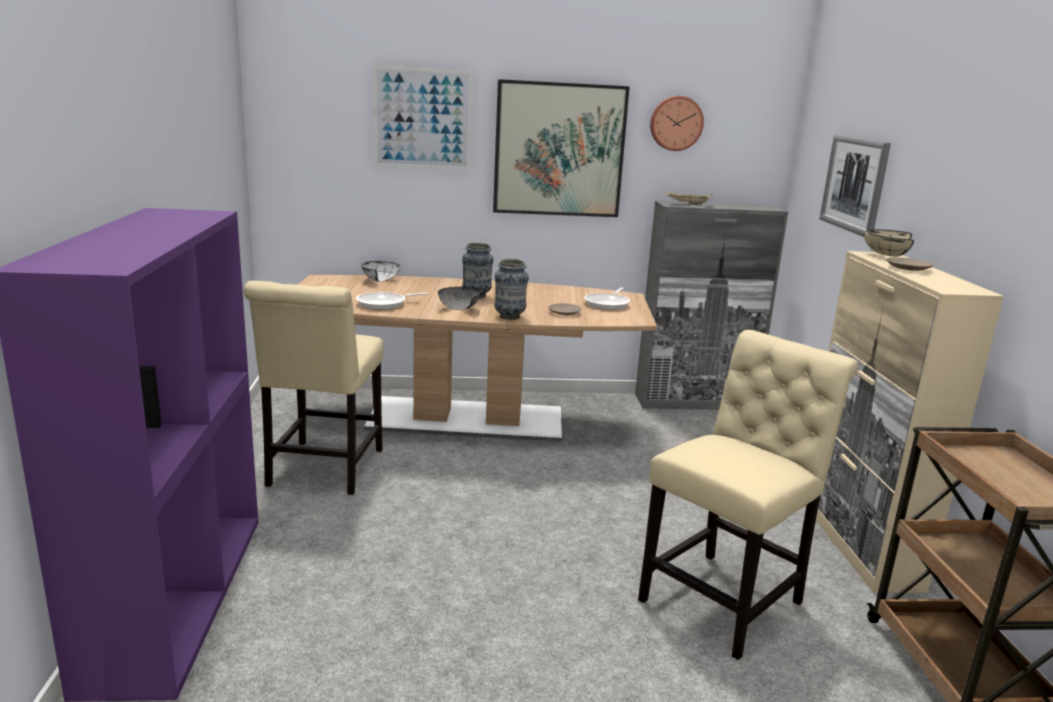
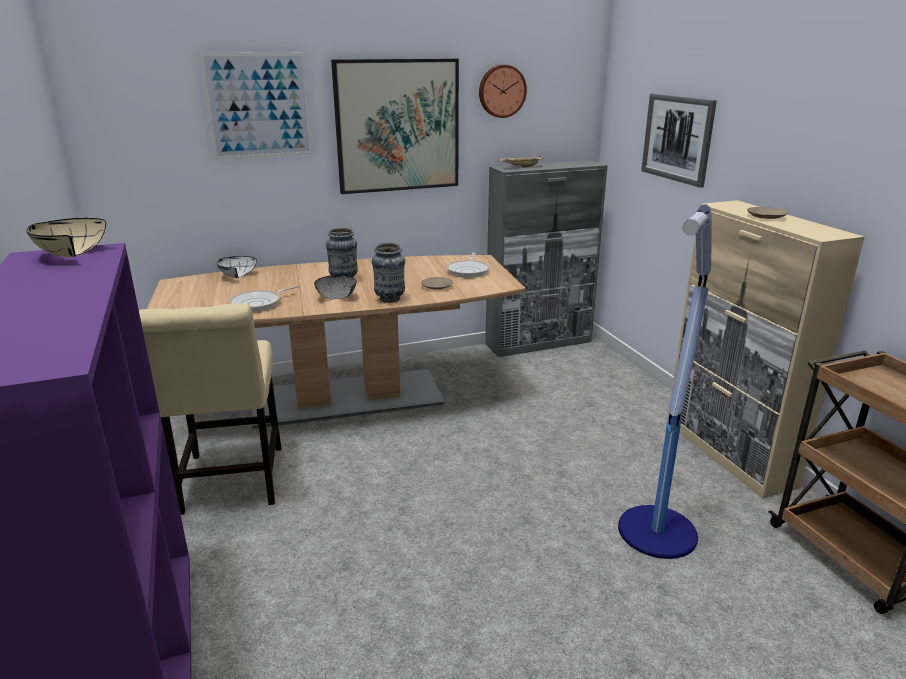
camera: 15 degrees left, 5 degrees up
beige chair [638,330,858,660] -> floor lamp [618,204,712,559]
beige bowl [864,230,914,257] -> beige bowl moved to [26,218,106,257]

